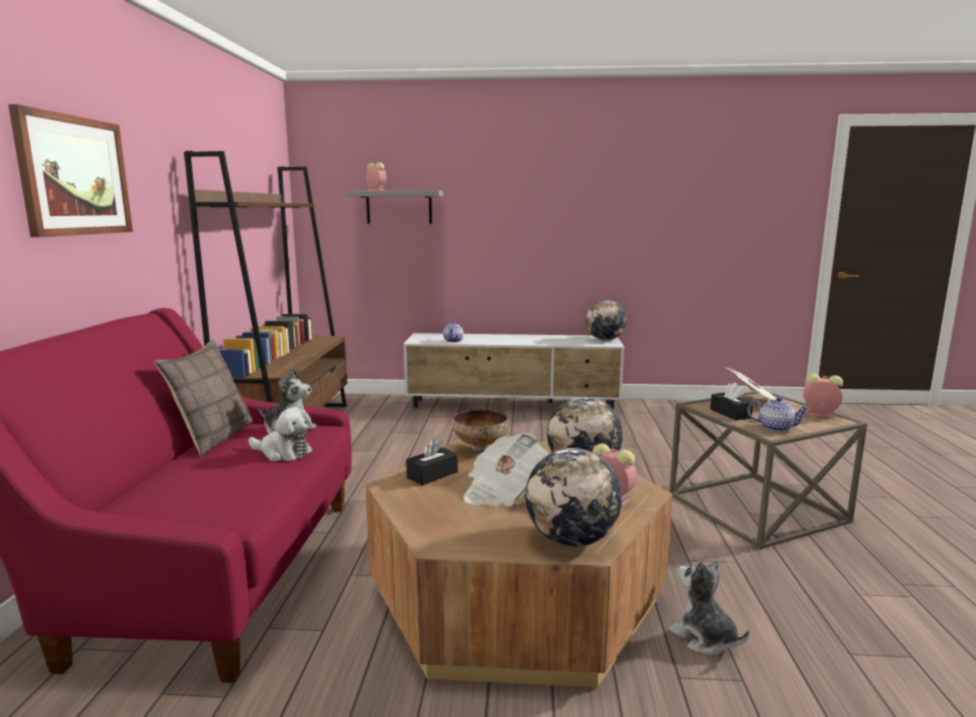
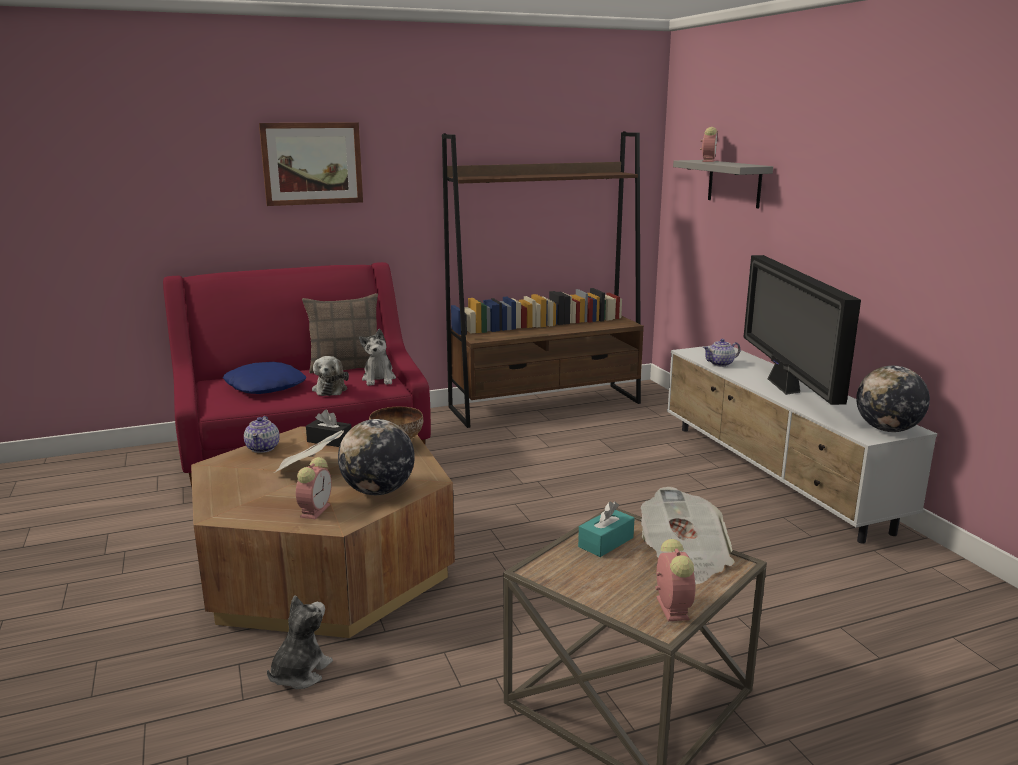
camera: 65 degrees right, 5 degrees up
globe [525,448,622,547] -> none
black tissue box [710,383,753,420] -> turquoise tissue box [578,501,634,557]
teapot [748,397,809,432] -> teapot moved to [244,416,280,453]
none -> blue pillow [223,362,306,394]
none -> television [743,255,861,405]

